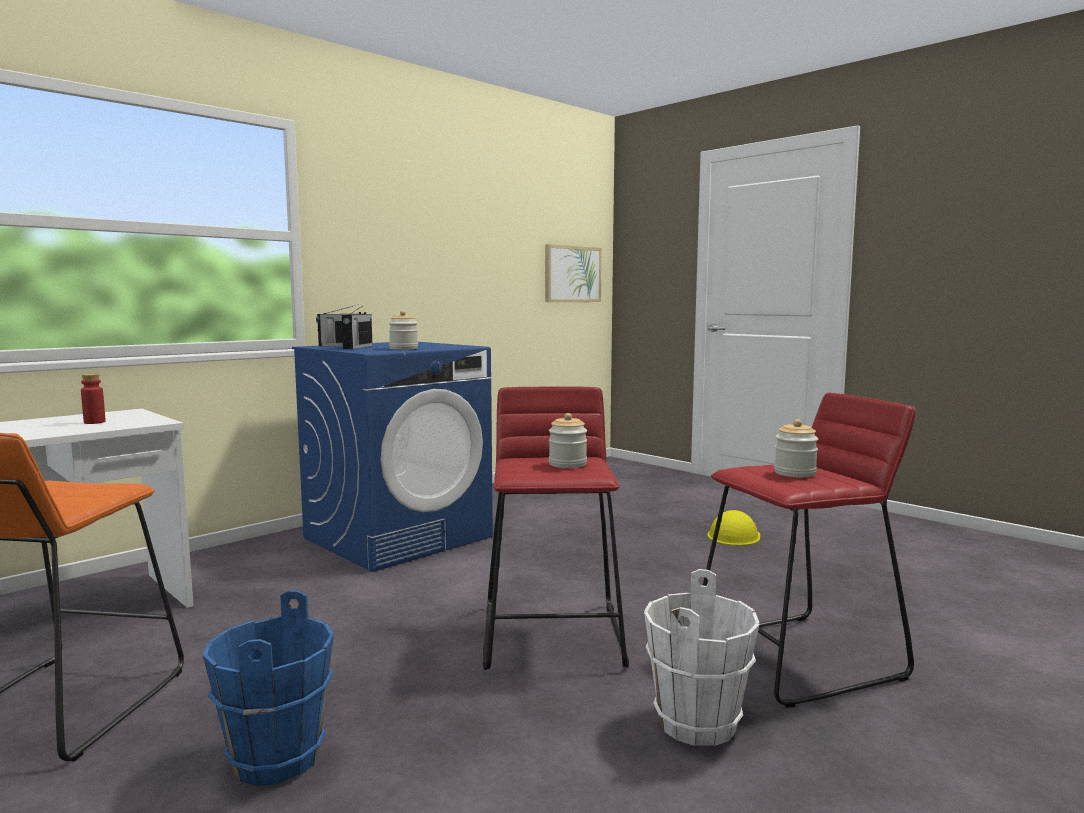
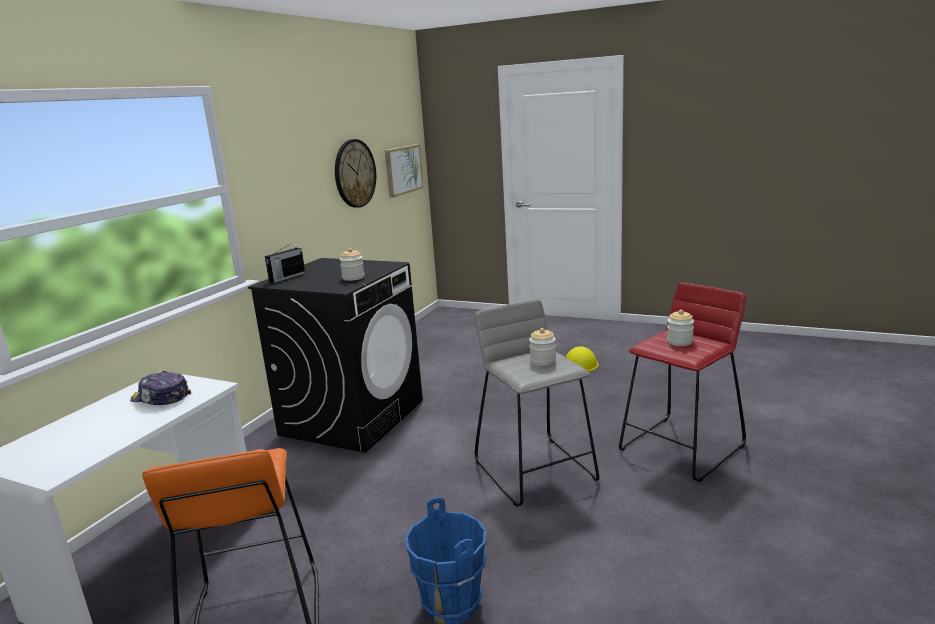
camera: 20 degrees left, 10 degrees up
red bottle [81,374,106,424] -> cap [130,371,191,405]
blue washing machine [292,342,493,572] -> black washing machine [248,258,423,453]
radio [342,306,372,349] -> none
red stool [483,386,629,670] -> grey stool [475,299,599,507]
white bucket [644,569,760,746] -> none
none -> wall clock [335,139,376,208]

